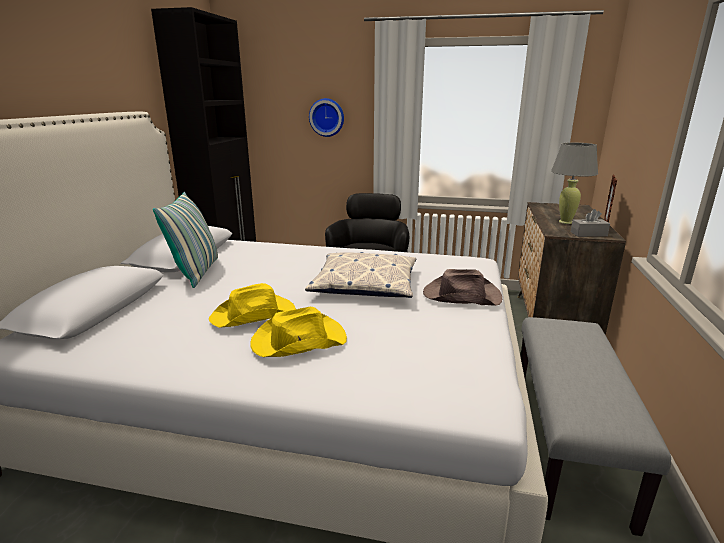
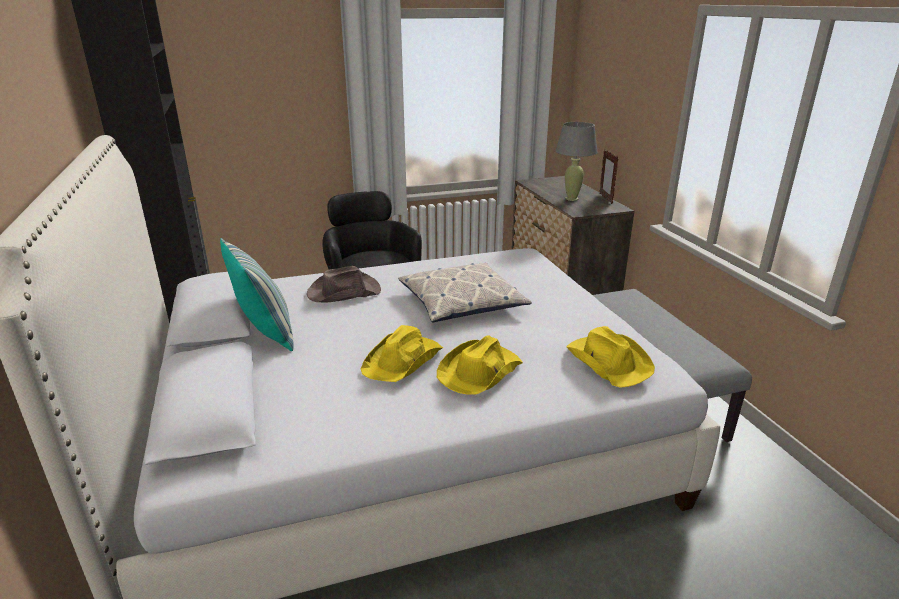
camera: 30 degrees left, 5 degrees up
wall clock [309,98,344,137] -> none
brown hat [423,269,502,306] -> brown hat moved to [307,266,381,302]
grey tissue box [571,209,610,237] -> none
none -> yellow hat [567,326,655,388]

